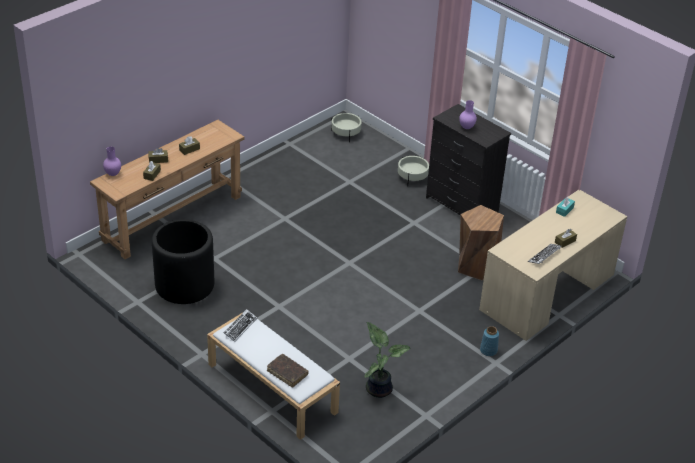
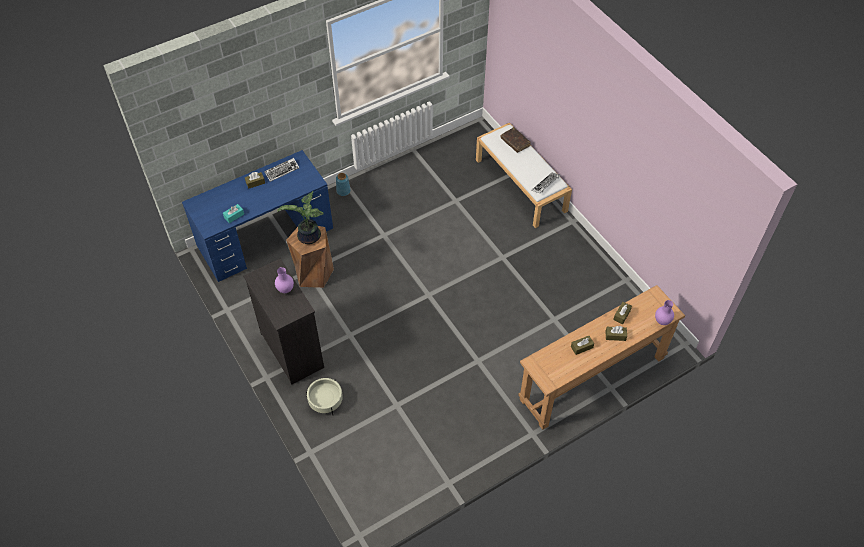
camera: 165 degrees left, 15 degrees up
black planter [152,219,214,304] -> none
beige planter [331,113,362,143] -> none
potted plant [365,322,410,398] -> potted plant moved to [277,191,324,244]
beige desk [479,190,627,341] -> blue desk [182,150,333,282]

